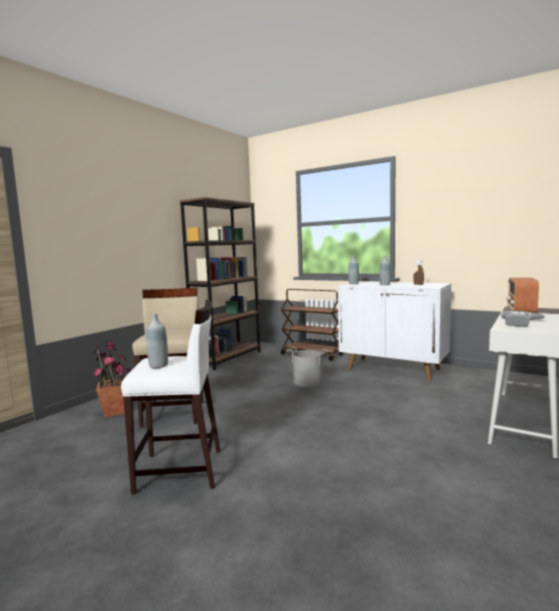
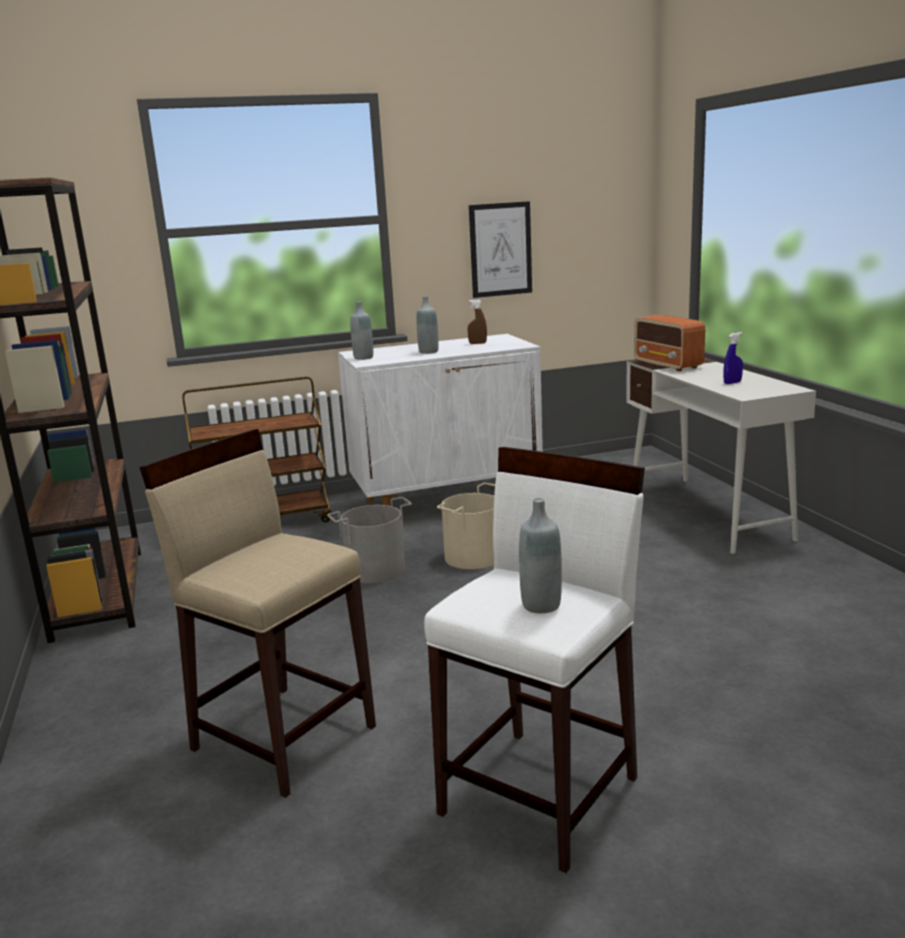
camera: 50 degrees left, 10 degrees up
potted plant [93,341,130,417] -> none
power drill [501,311,545,326] -> blue spray bottle [724,332,743,384]
none -> beige bucket [437,483,495,569]
none -> picture [469,201,532,298]

